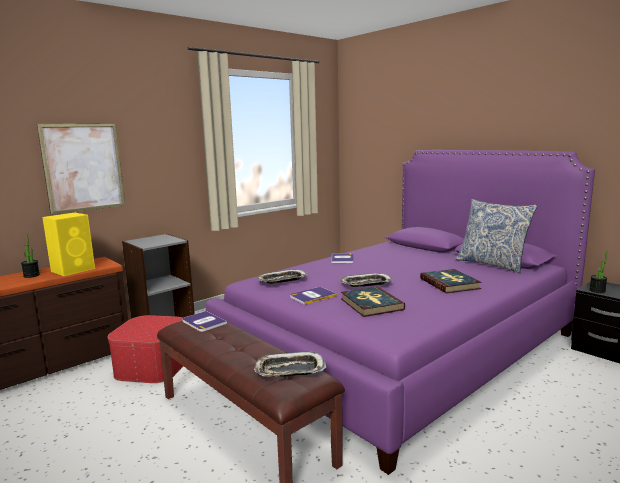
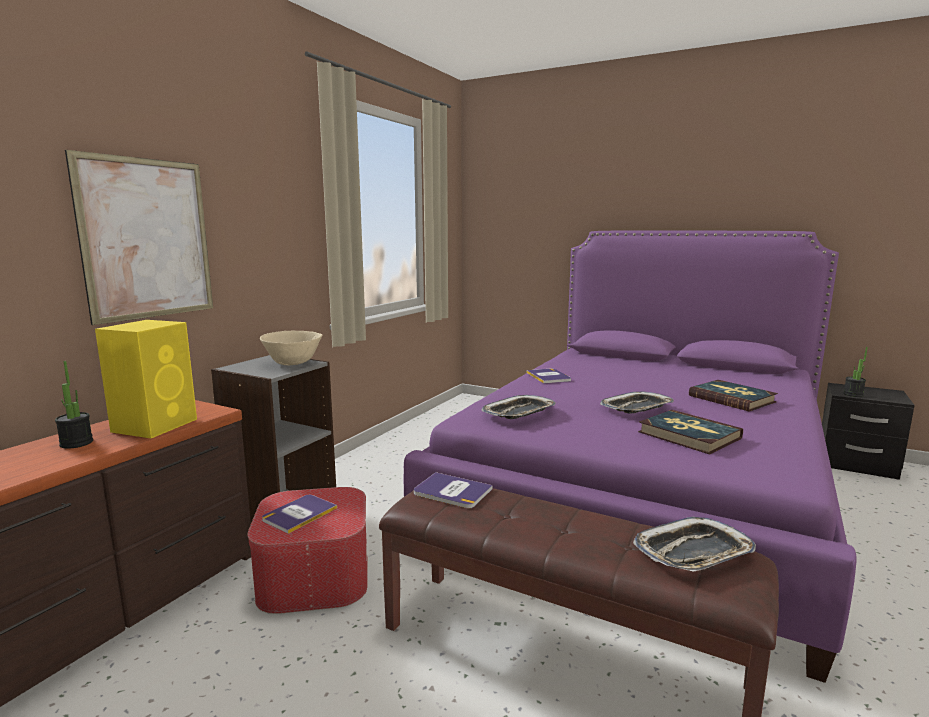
camera: 20 degrees left, 0 degrees up
book [290,287,337,305] -> book moved to [262,495,337,534]
pillow [456,199,537,273] -> none
none -> beige bowl [260,331,323,365]

